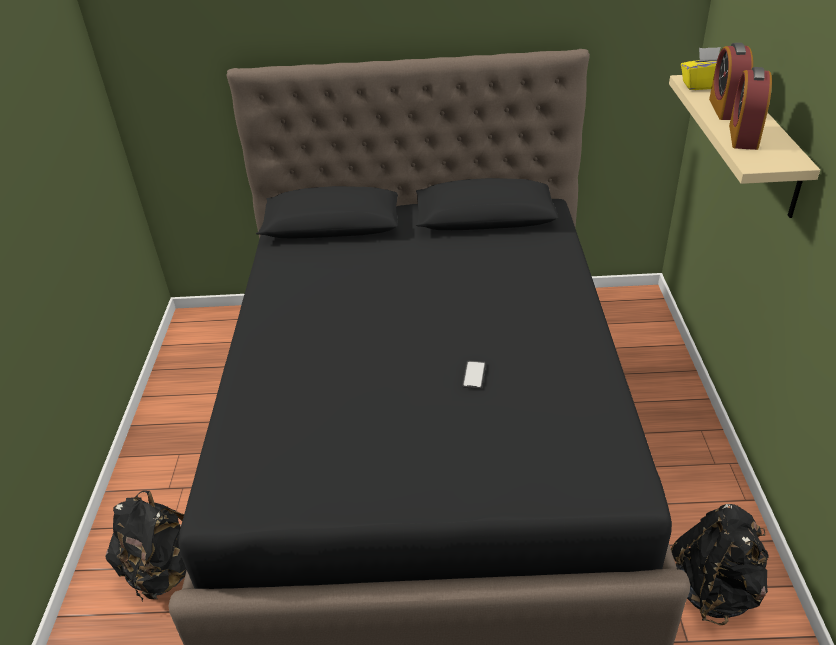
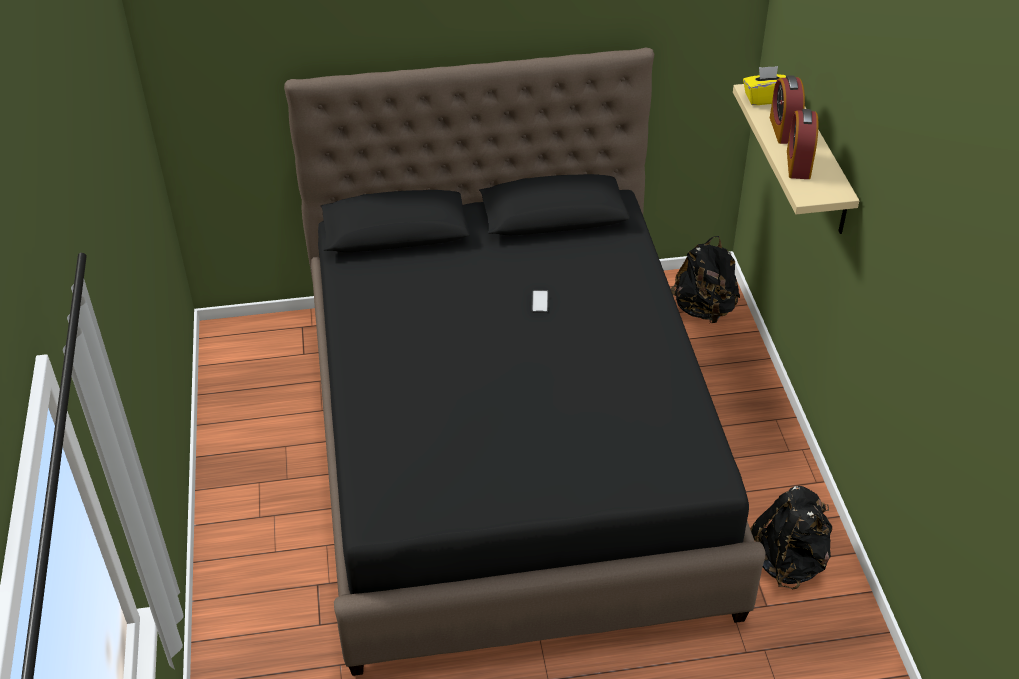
camera: 10 degrees left, 5 degrees up
black backpack [105,491,187,601] -> black backpack moved to [671,236,740,323]
phone [462,360,486,389] -> phone moved to [531,290,549,313]

